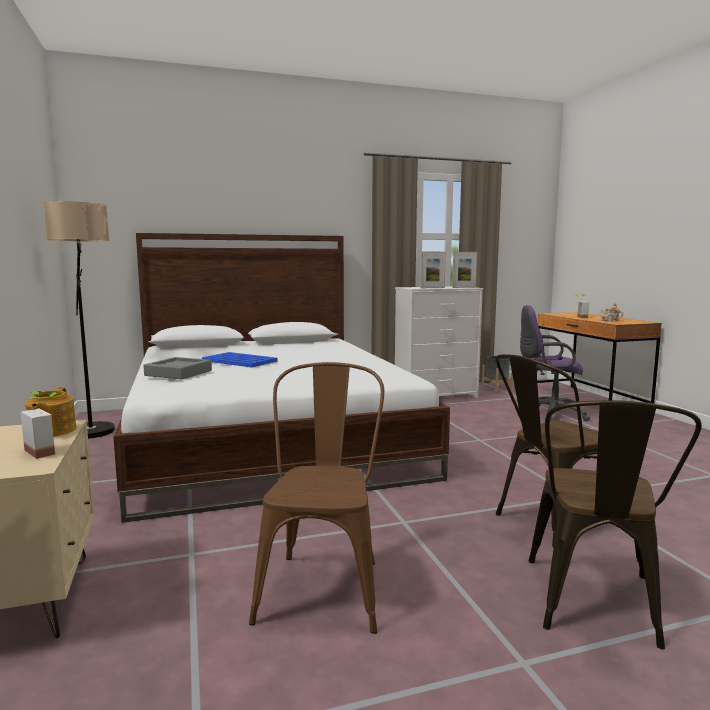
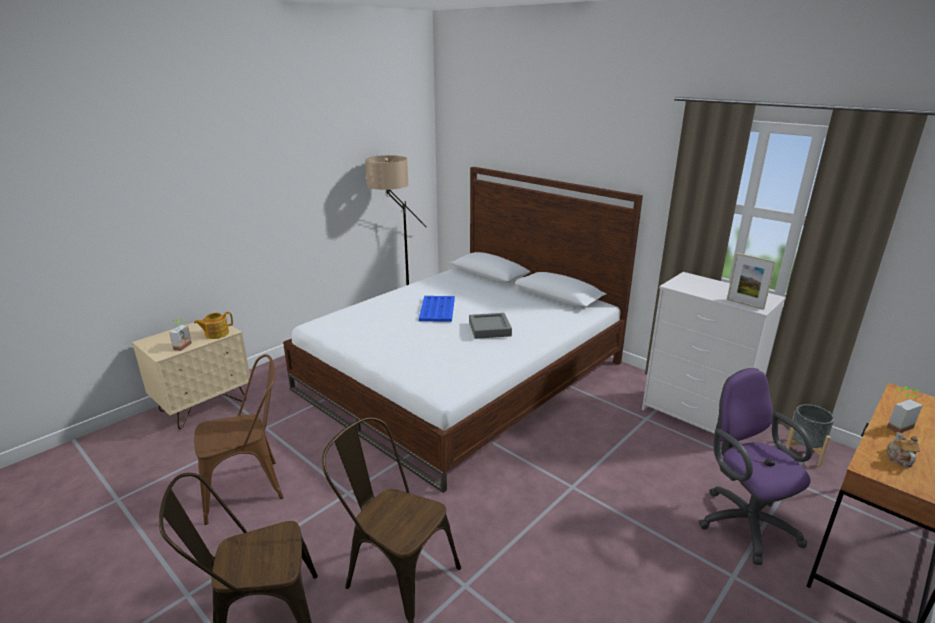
camera: 60 degrees right, 15 degrees up
grey tray [143,357,212,379] -> grey tray moved to [469,313,512,339]
picture frame [420,252,446,288] -> none

